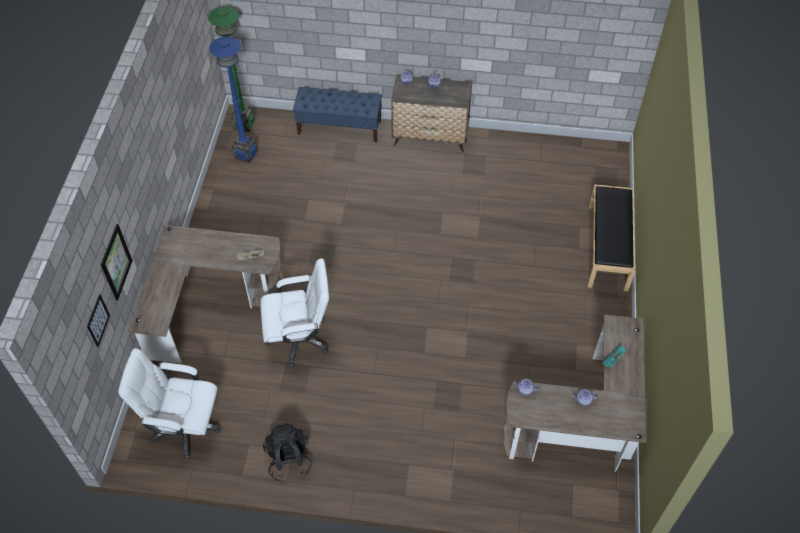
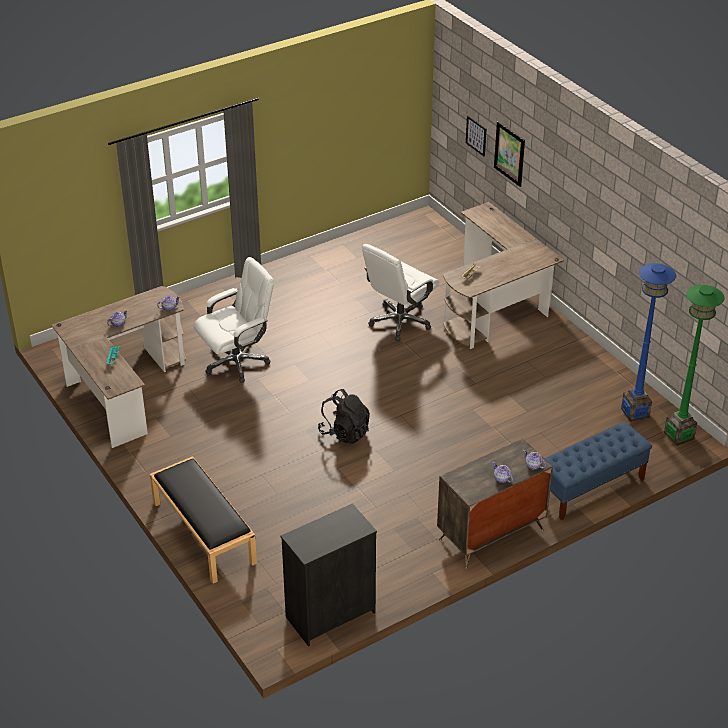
camera: 140 degrees right, 15 degrees down
white office chair [118,348,221,459] -> white office chair moved to [194,257,274,383]
black backpack [263,424,312,482] -> black backpack moved to [318,389,370,444]
none -> black dresser [281,503,377,646]

